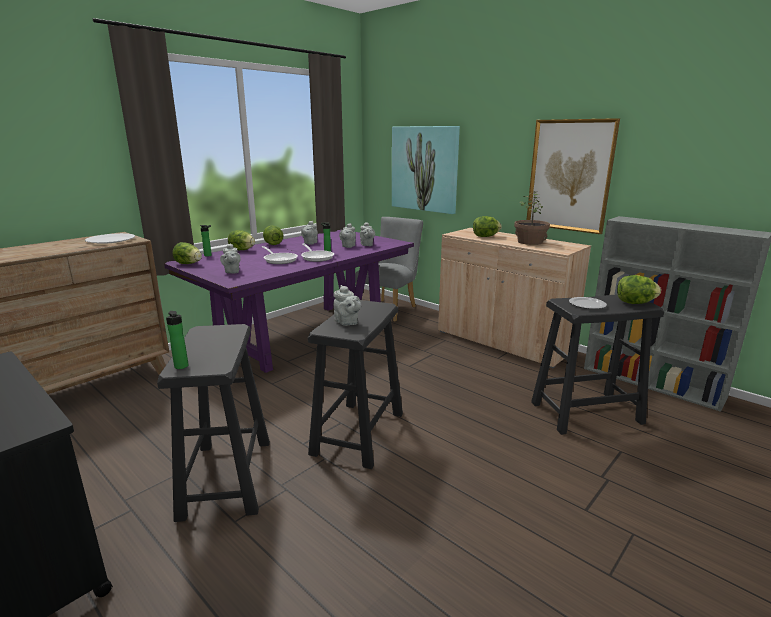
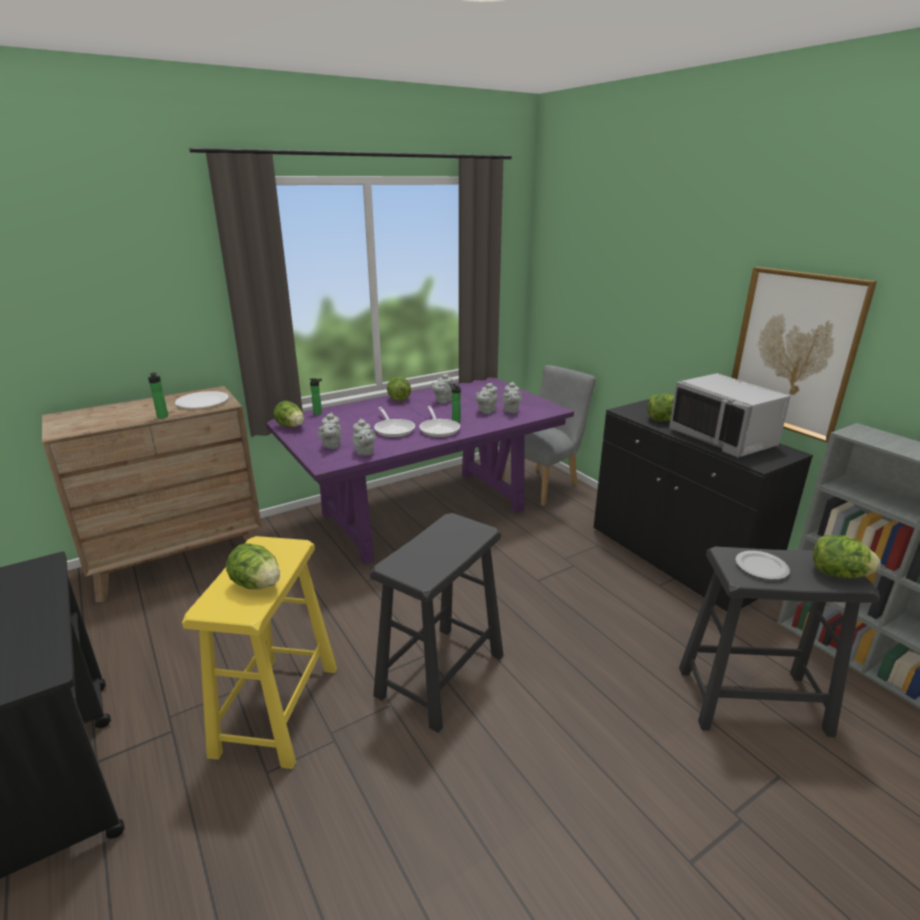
camera: 15 degrees right, 5 degrees up
black stool [157,324,270,522] -> yellow stool [182,536,337,769]
bottle [166,311,189,369] -> bottle moved to [148,372,168,419]
lettuce [228,230,255,250] -> lettuce moved to [226,543,280,589]
grey teapot [333,285,361,326] -> grey teapot moved to [352,418,376,456]
picture [392,126,460,214] -> none
beige cabinet [438,228,591,368] -> black cabinet [593,399,813,612]
potted plant [514,192,550,245] -> grey microwave [669,373,791,457]

